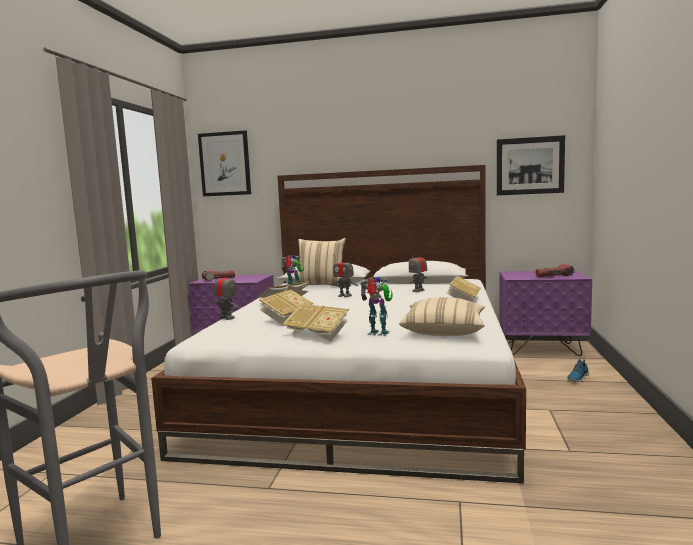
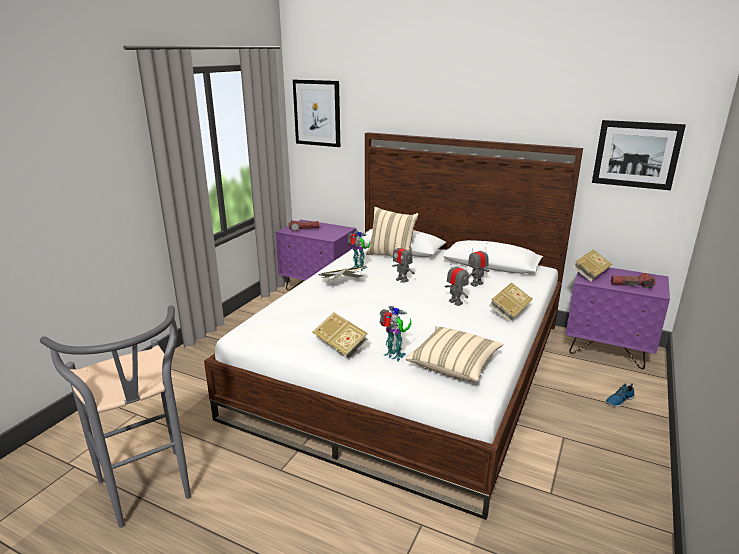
camera: 15 degrees right, 15 degrees up
toy robot [214,270,238,320] -> toy robot moved to [445,259,469,306]
book [259,289,314,324] -> book moved to [573,249,612,282]

